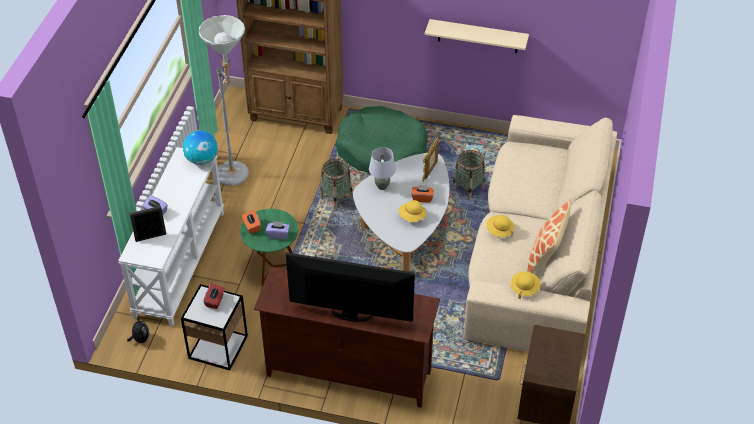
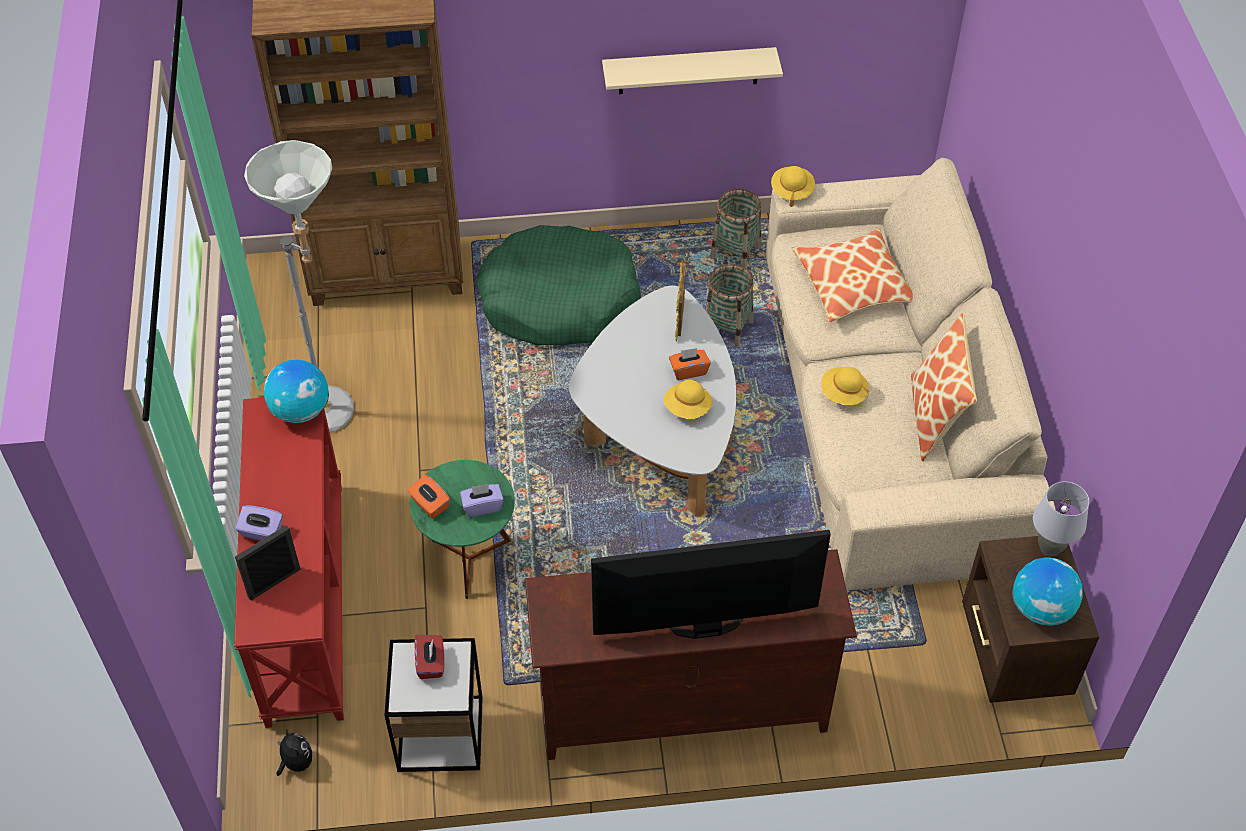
camera: 20 degrees left, 5 degrees up
white console table [118,147,224,326] -> red console table [234,398,344,728]
basket [320,159,353,209] -> basket moved to [710,189,761,269]
grey table lamp [369,147,396,190] -> grey table lamp moved to [1033,481,1089,557]
yellow hat [511,272,540,299] -> yellow hat moved to [771,166,815,207]
none -> pillow [791,229,913,322]
none -> globe [1012,557,1083,625]

